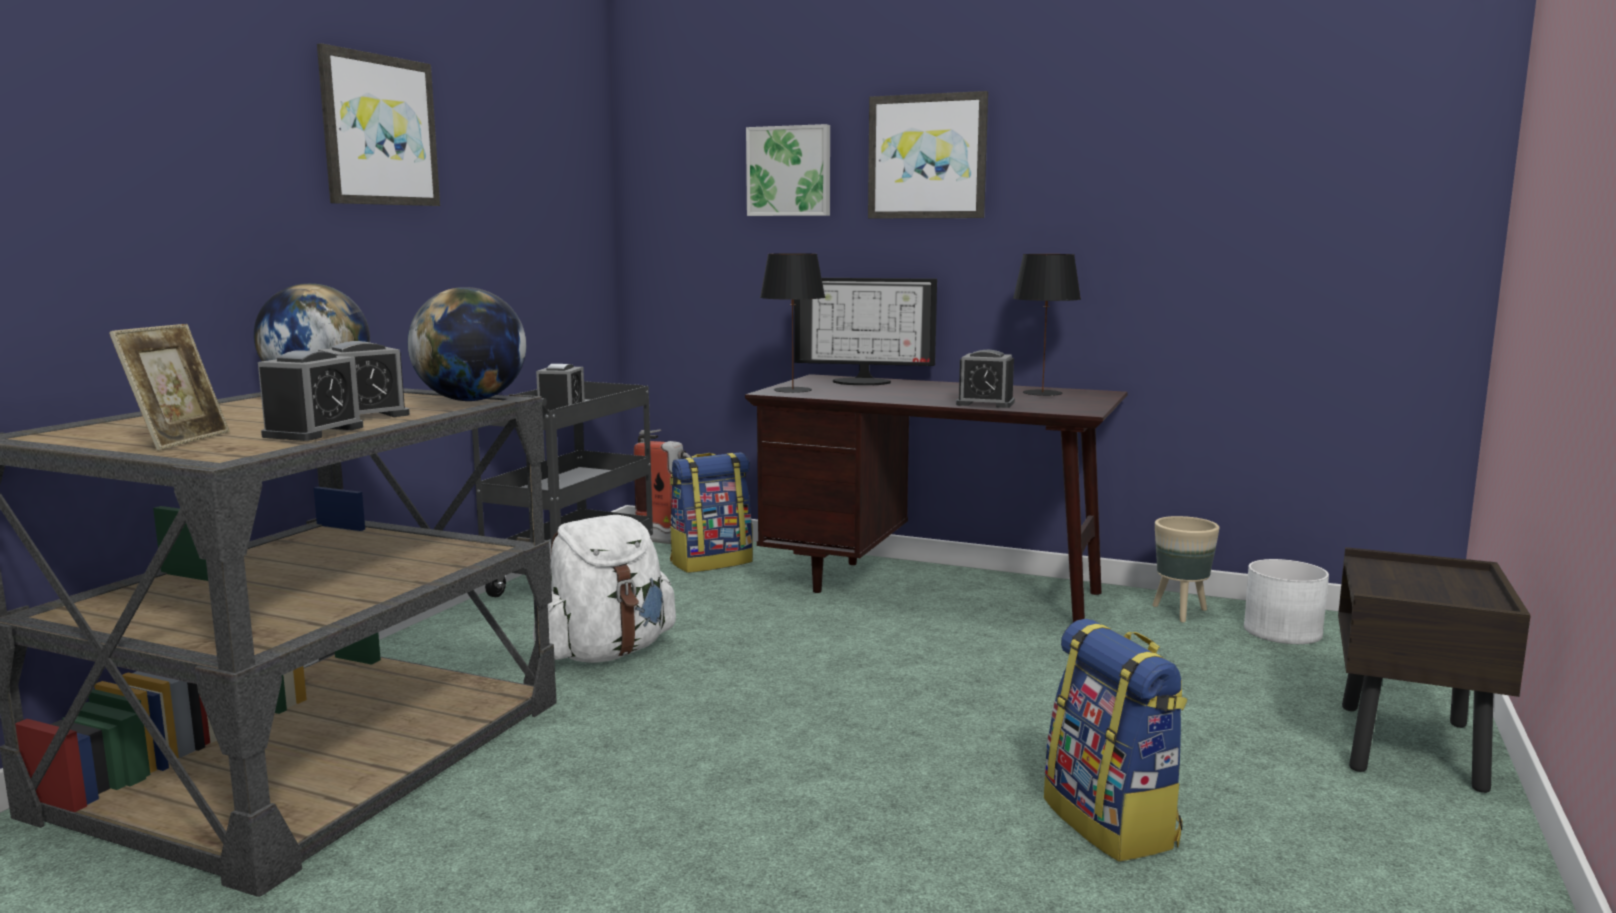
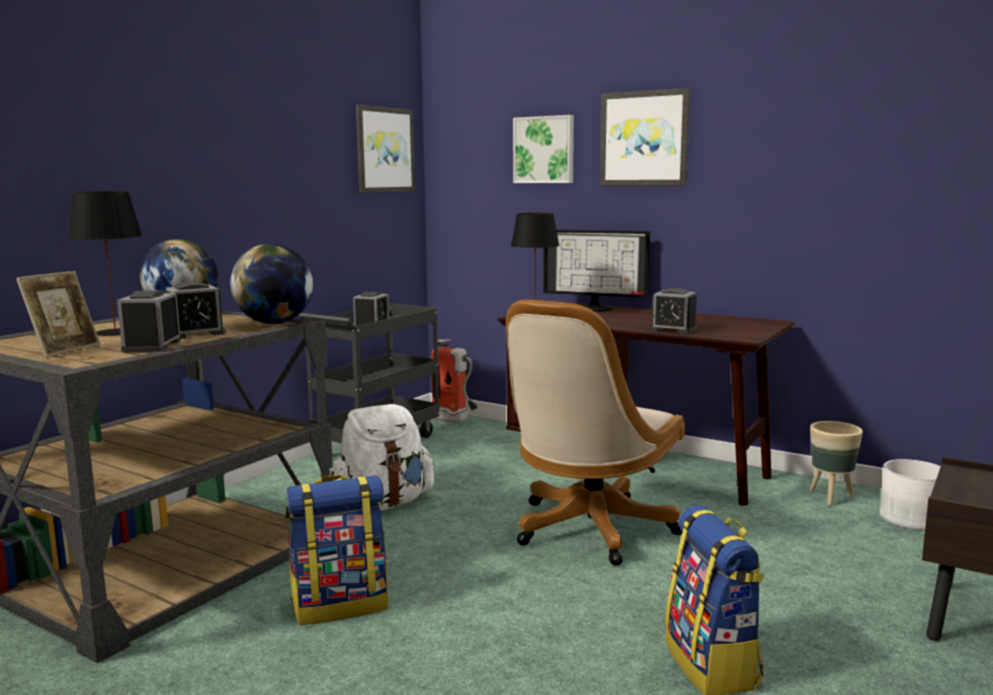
camera: 10 degrees right, 0 degrees up
alarm clock [258,350,363,441] -> alarm clock turned 150 degrees clockwise [117,290,181,352]
picture [317,43,440,206] -> picture moved to [356,104,415,193]
backpack [670,452,753,573] -> backpack moved to [285,475,388,625]
black table lamp [1013,254,1081,396] -> black table lamp moved to [68,191,142,336]
none -> office chair [506,300,685,565]

